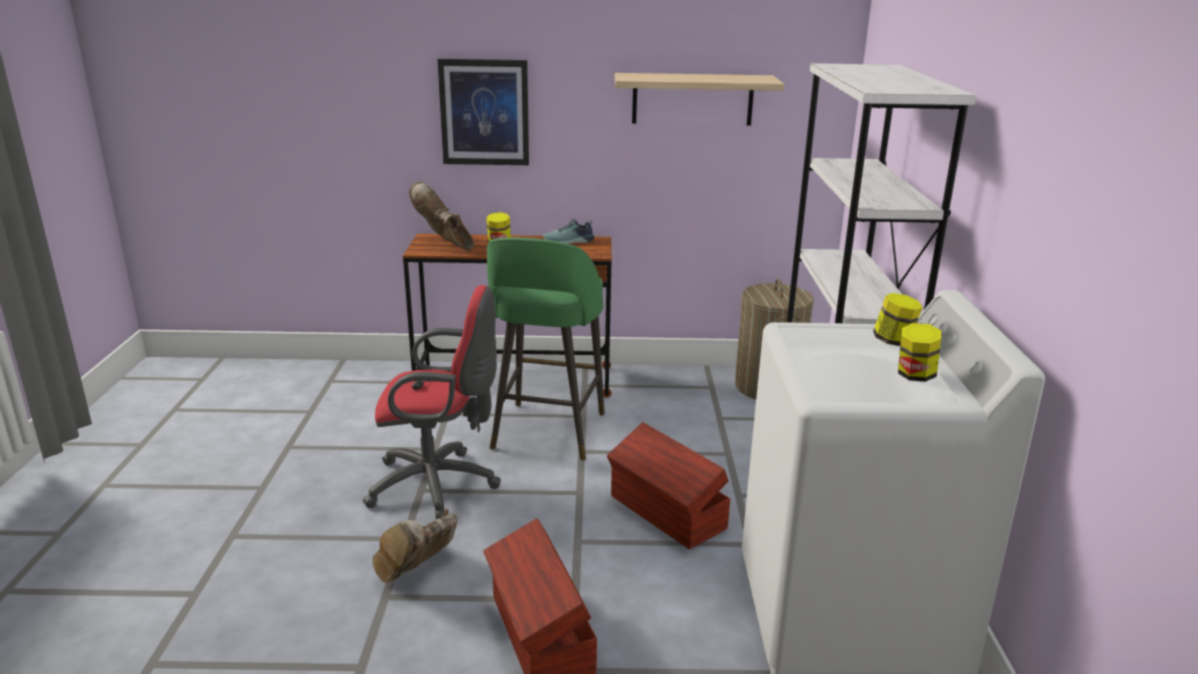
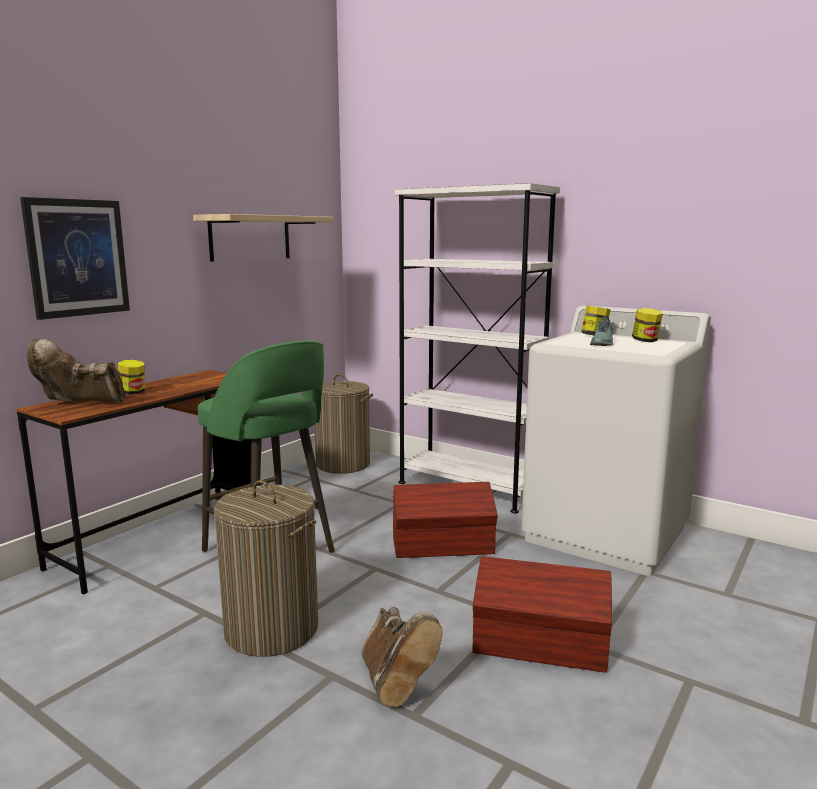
camera: 55 degrees left, 10 degrees down
red office chair [363,285,501,520] -> laundry basket [214,480,318,657]
shoe [543,218,594,244] -> shoe moved to [590,317,614,346]

